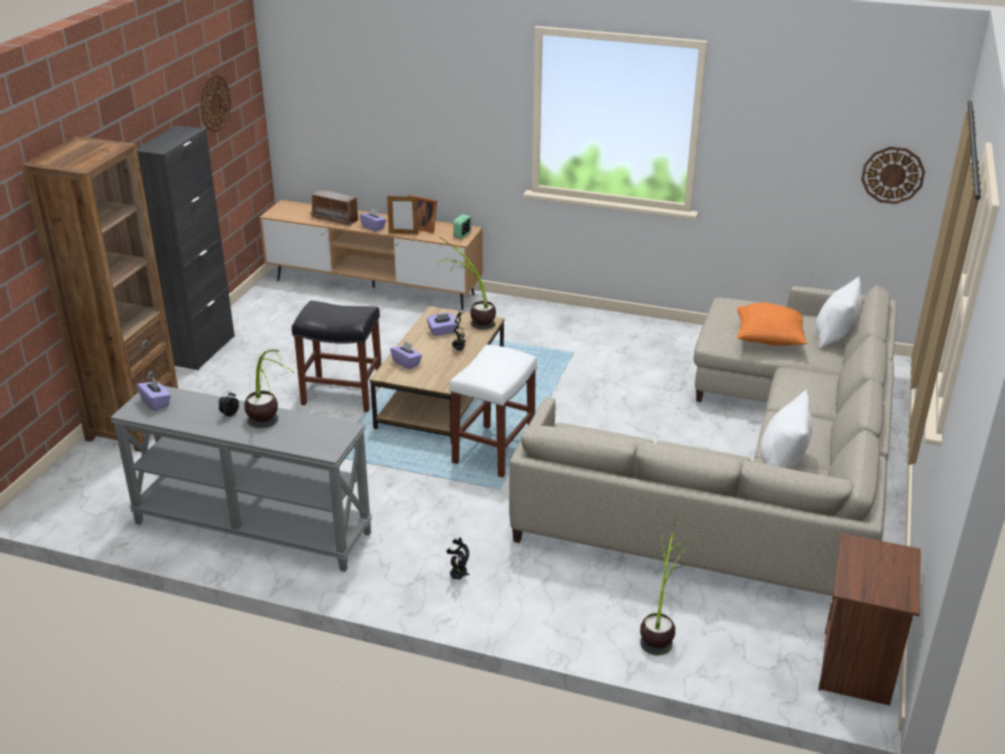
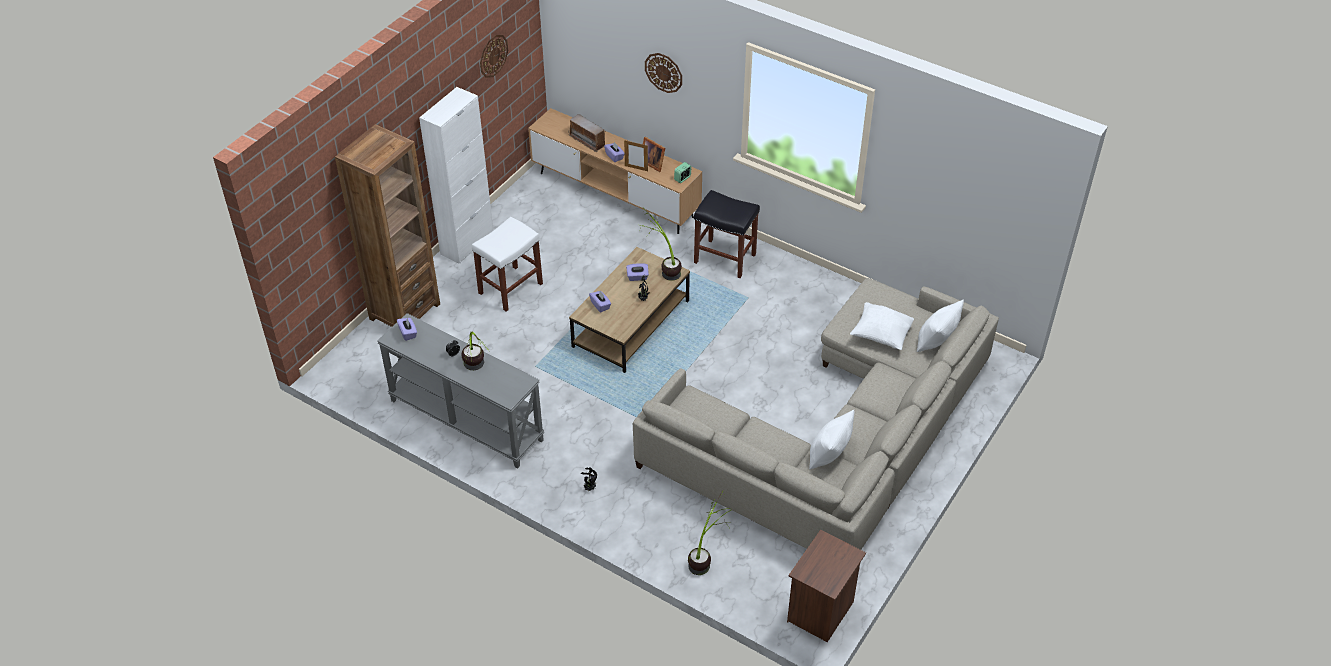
camera: 15 degrees right, 15 degrees up
black cabinet [137,125,235,370] -> white cabinet [419,87,493,264]
black stool [292,301,382,412] -> black stool moved to [694,190,760,278]
white stool [449,345,537,478] -> white stool moved to [472,217,543,312]
orange pillow [737,302,807,346] -> white pillow [850,302,914,350]
wall clock [861,147,925,204] -> wall clock moved to [645,53,682,93]

